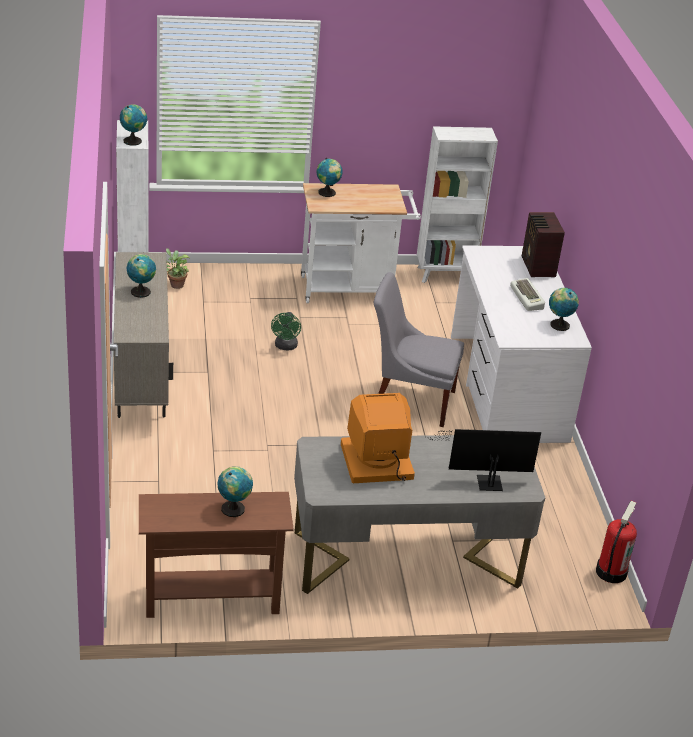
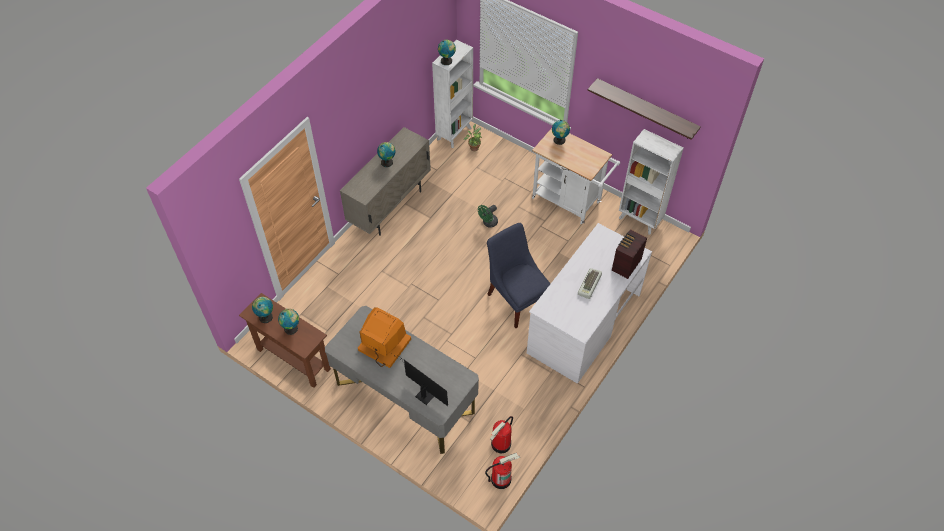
camera: 45 degrees right, 20 degrees up
grey chair [374,272,464,427] -> blue chair [487,223,551,328]
globe [549,288,579,331] -> globe moved to [252,297,273,323]
none -> fire extinguisher [490,416,513,454]
none -> shelf [587,78,701,140]

